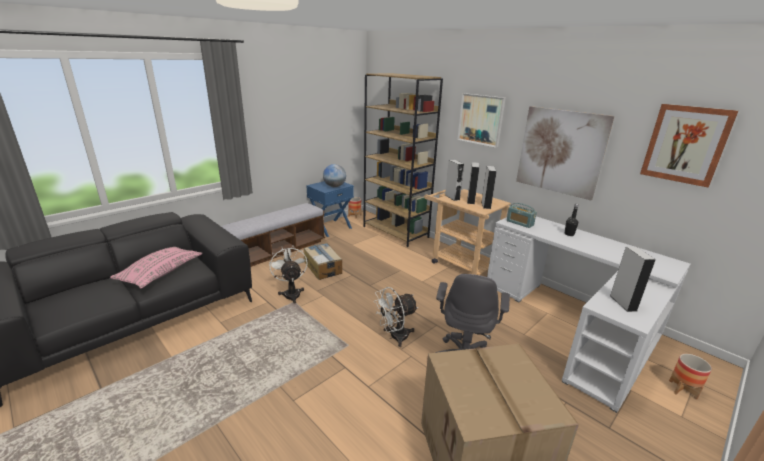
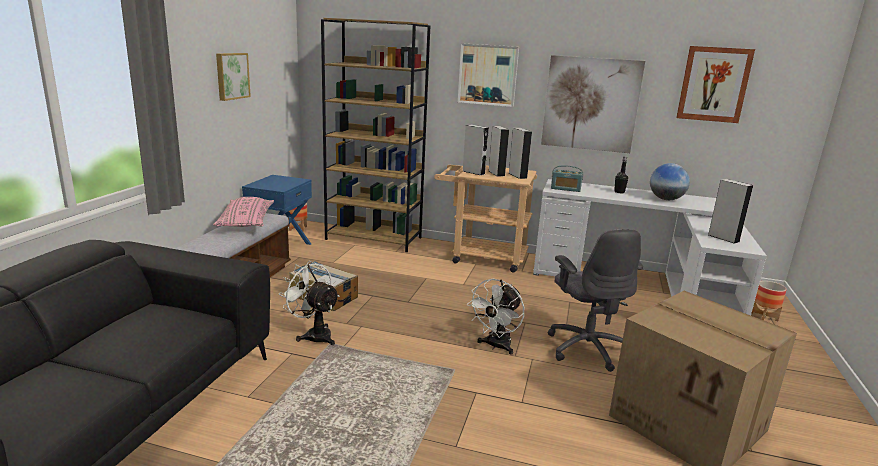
camera: 30 degrees left, 5 degrees down
pink pillow [110,247,202,288] -> pink pillow moved to [213,197,274,227]
globe [323,164,346,187] -> globe moved to [650,163,690,200]
none -> picture [216,53,251,101]

